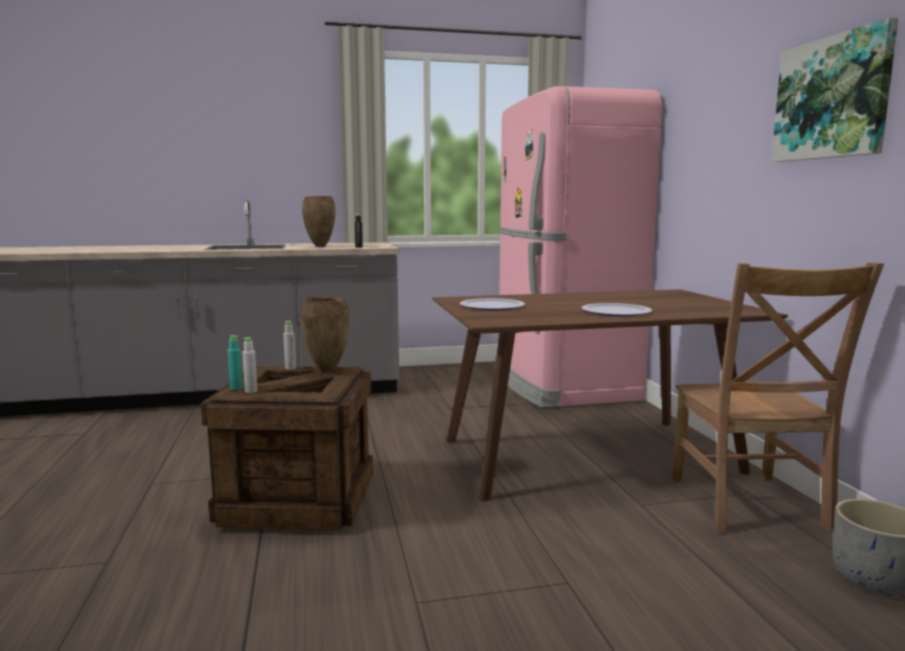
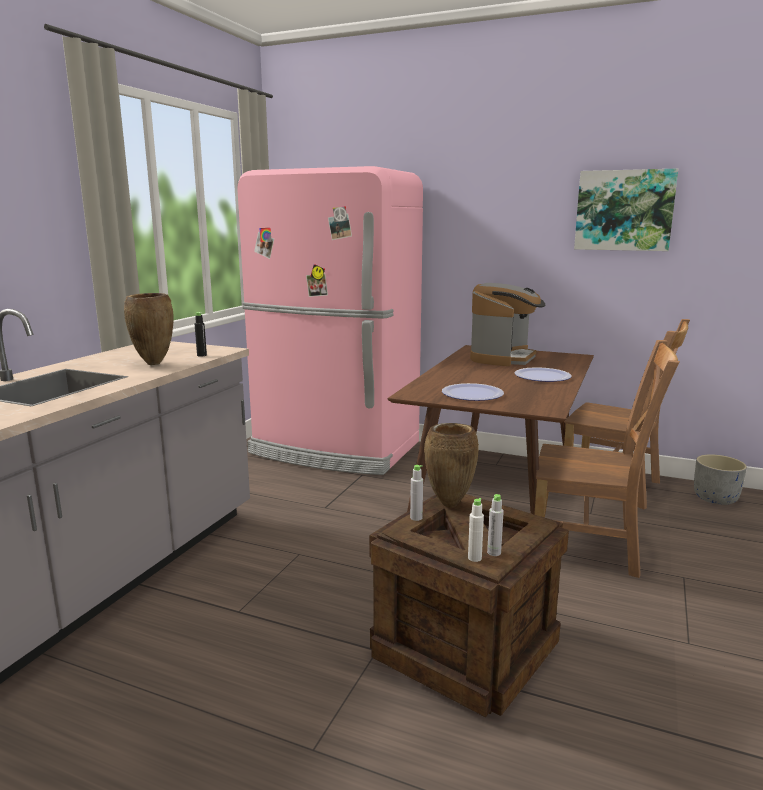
camera: 55 degrees left, 5 degrees up
turquoise bottle [228,335,243,390] -> white bottle [468,498,484,562]
none -> coffee machine [470,283,545,366]
none -> brown chair [534,340,680,578]

